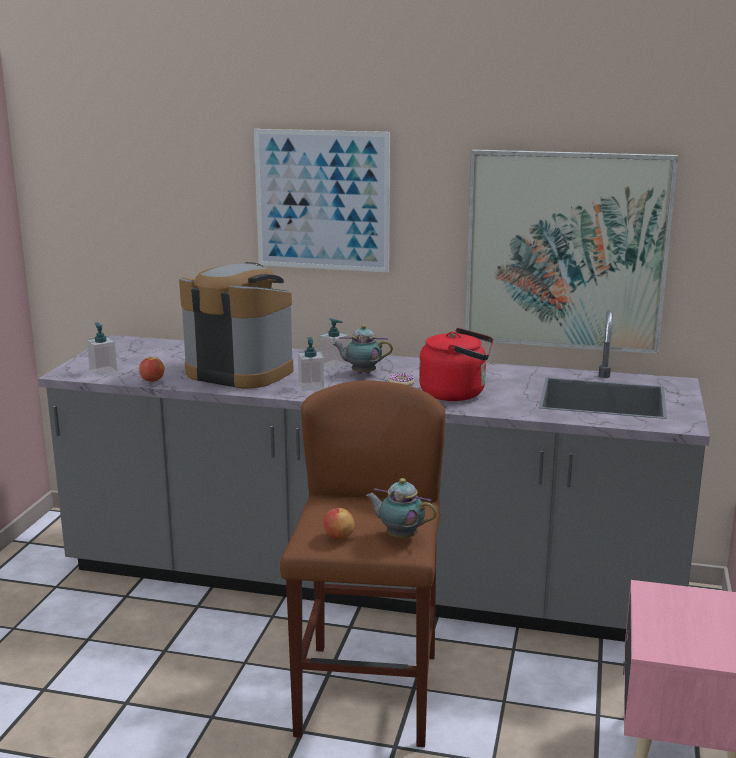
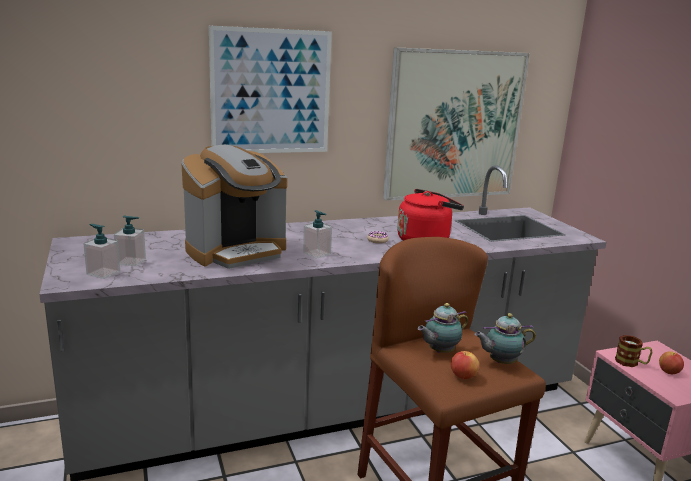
camera: 35 degrees left, 0 degrees up
apple [139,357,165,382] -> apple moved to [659,351,684,374]
coffee machine [179,262,293,388] -> coffee machine turned 150 degrees clockwise [182,145,287,269]
soap dispenser [319,318,349,369] -> soap dispenser moved to [114,216,146,267]
teapot [332,325,393,374] -> teapot moved to [418,303,468,353]
none -> mug [615,335,652,367]

